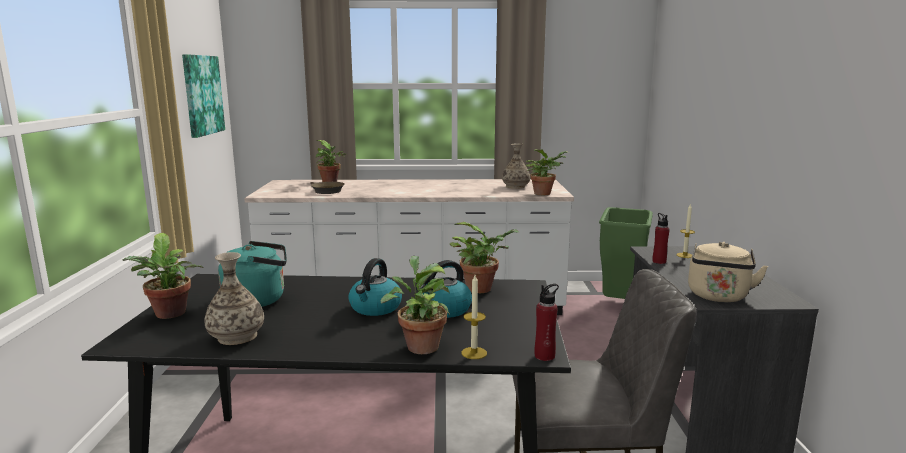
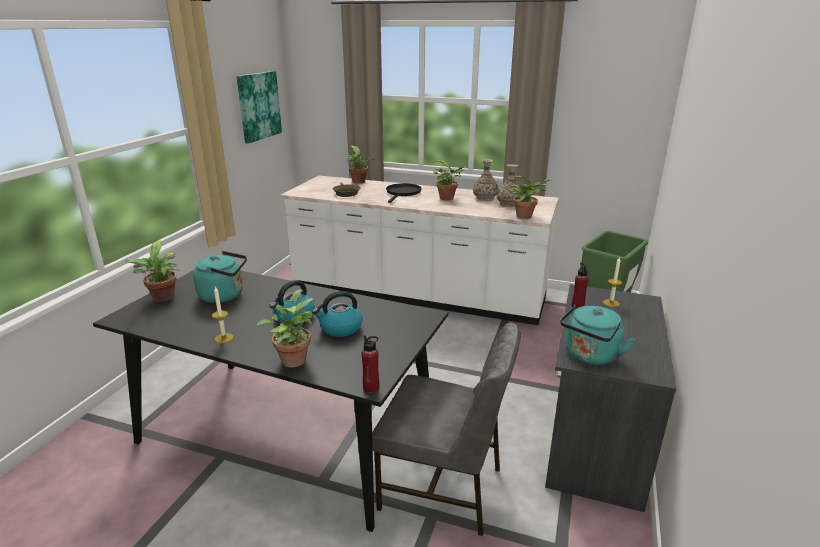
camera: 20 degrees right, 10 degrees up
vase [204,252,264,345] -> vase moved to [473,159,498,201]
potted plant [449,222,519,293] -> potted plant moved to [433,160,466,201]
candle [461,275,487,359] -> candle moved to [212,286,234,343]
beige kettle [688,242,768,302] -> turquoise kettle [560,305,635,365]
none -> black frying pan [386,183,422,203]

